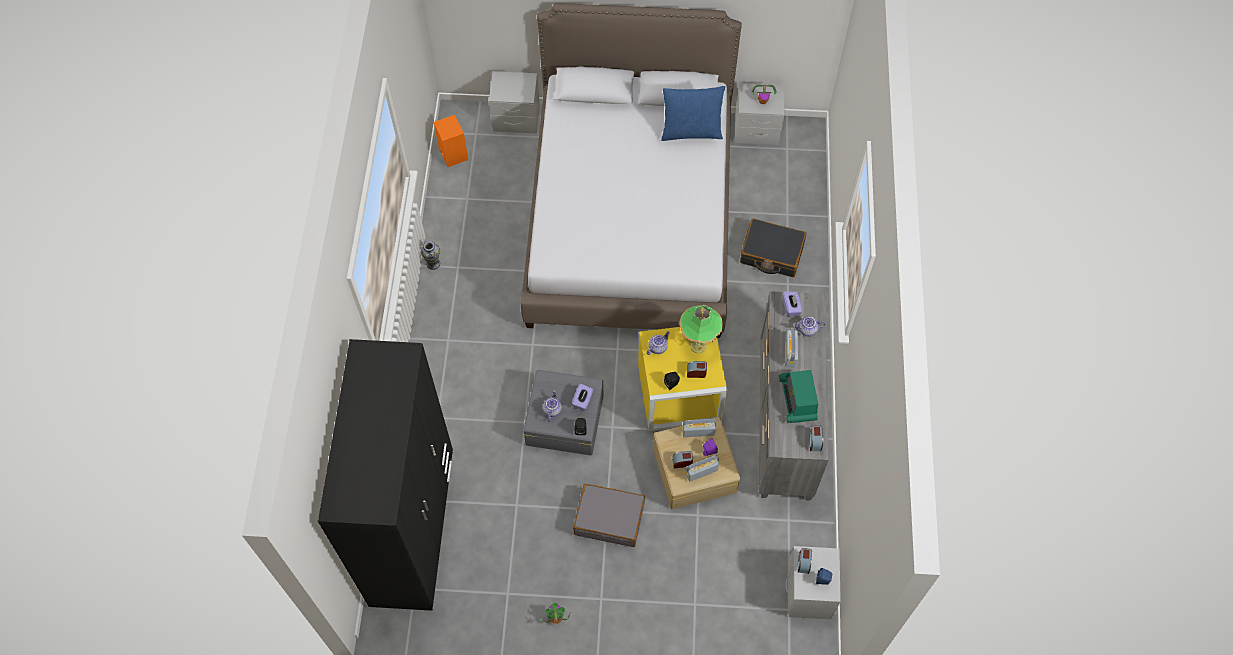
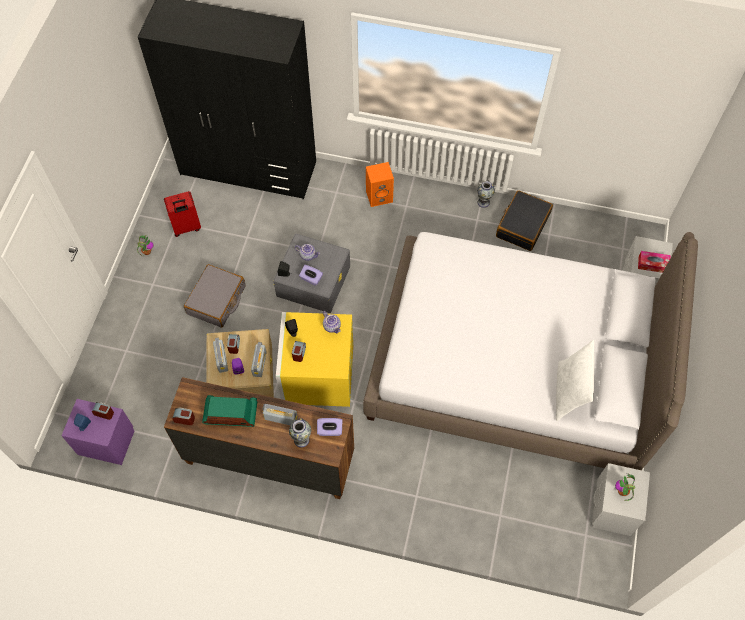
camera: 100 degrees right, 0 degrees up
orange speaker [434,115,468,167] -> orange speaker moved to [366,162,394,207]
blue pillow [661,86,725,141] -> white pillow [556,340,595,421]
table lamp [679,305,723,354] -> none
black suitcase [740,218,806,277] -> black suitcase moved to [496,190,553,251]
grey dresser [759,291,829,501] -> brown dresser [164,377,354,499]
grey nightstand [786,546,841,619] -> purple nightstand [61,399,134,465]
teapot [793,316,825,337] -> vase [289,418,311,448]
none -> red suitcase [164,191,201,237]
none -> tissue box [638,251,671,273]

